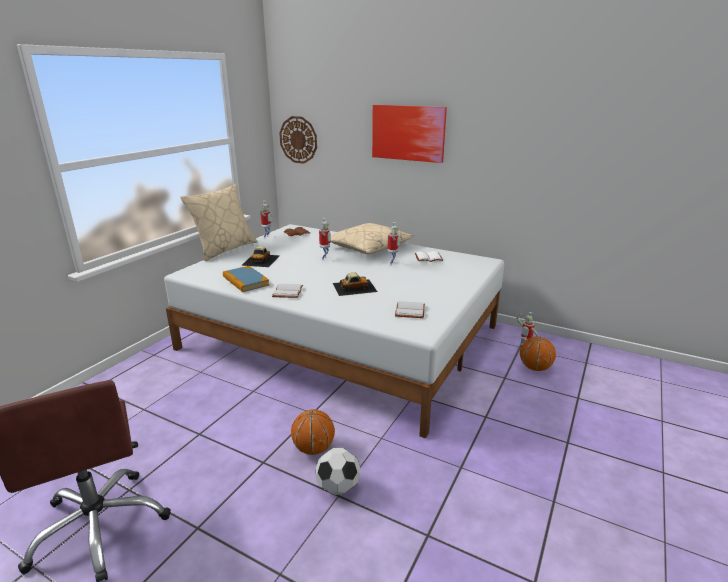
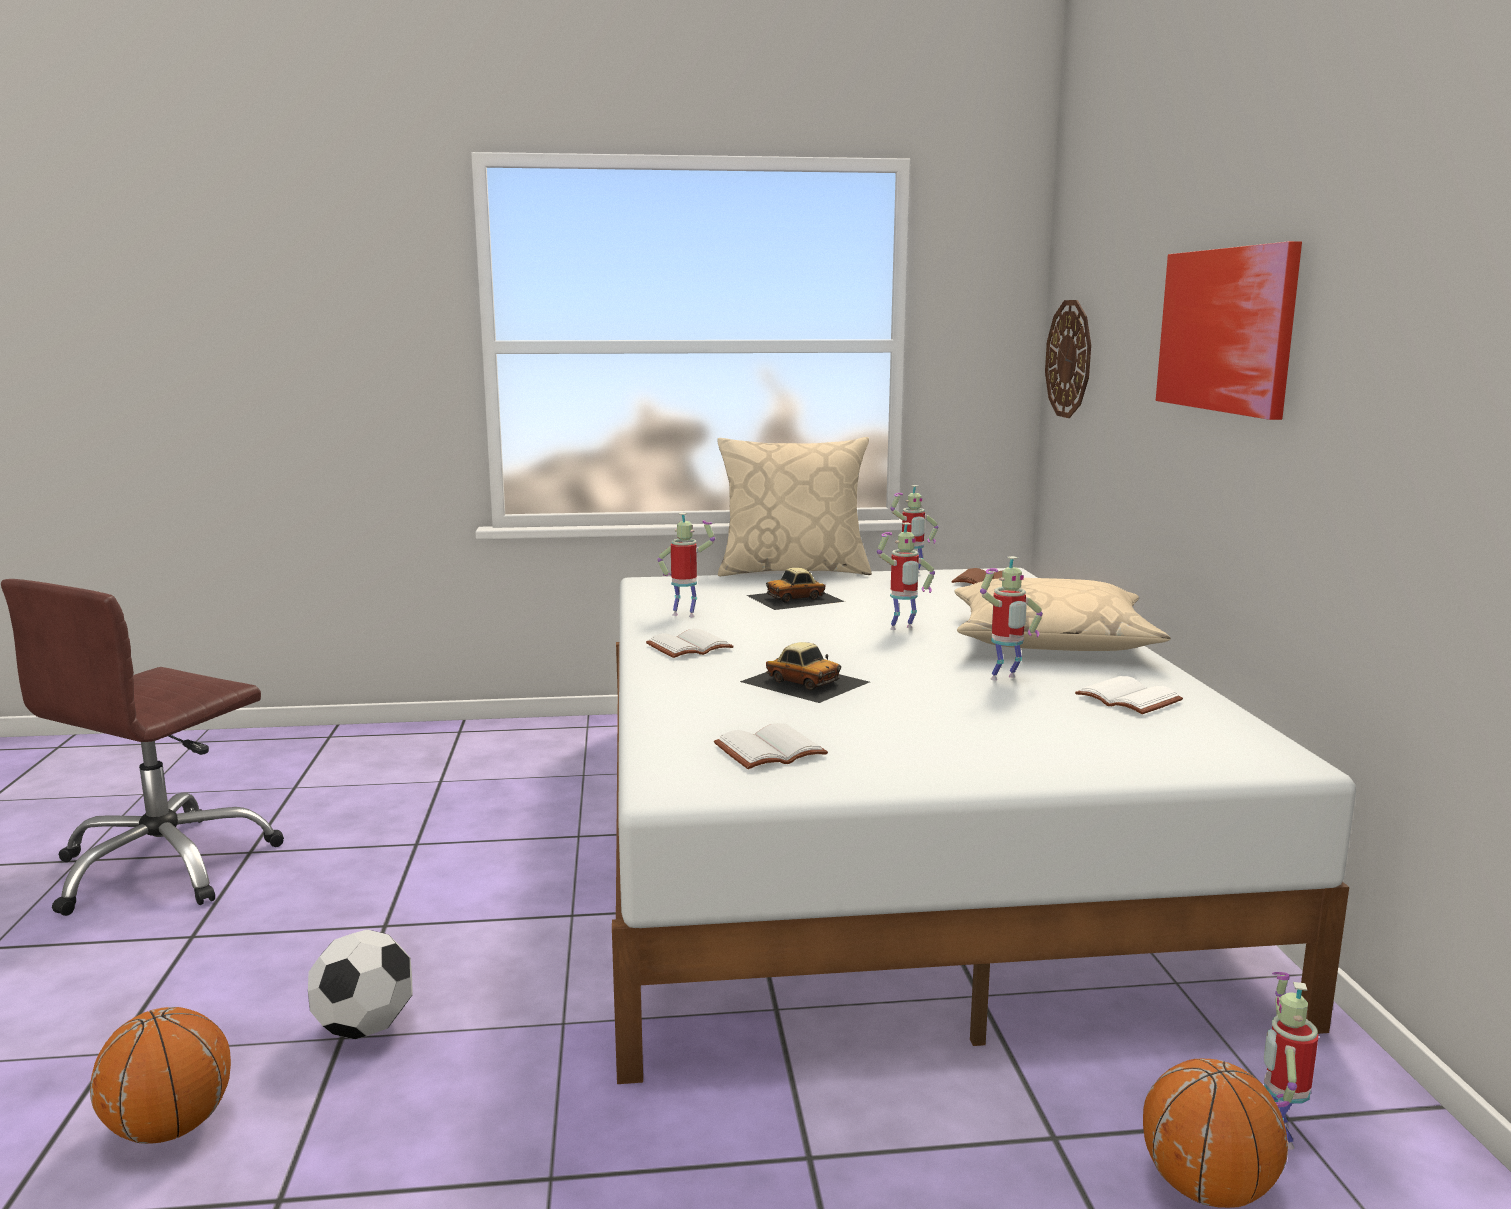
camera: 55 degrees right, 10 degrees down
book [223,266,270,292] -> toy robot [657,513,715,617]
basketball [291,409,335,455] -> basketball moved to [90,1007,231,1144]

